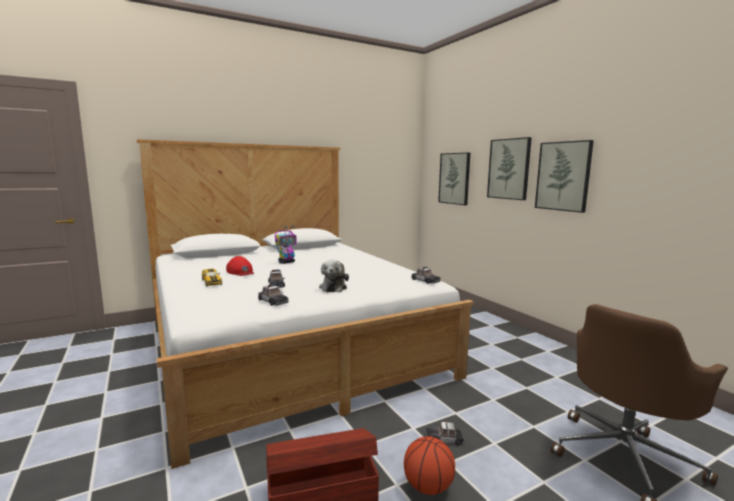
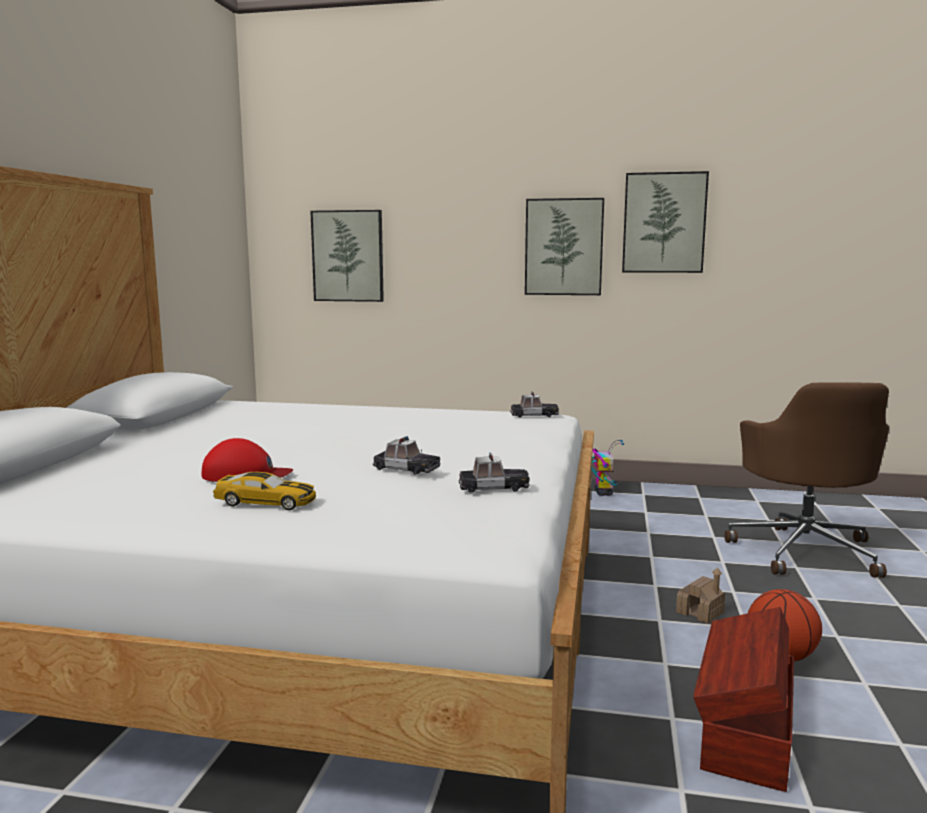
camera: 50 degrees left, 0 degrees up
toy robot [275,226,297,264] -> toy robot moved to [591,440,624,496]
plush toy [319,260,349,292] -> none
toy car [426,420,464,446] -> toy house [676,567,725,624]
picture [487,137,532,200] -> picture moved to [622,171,709,273]

